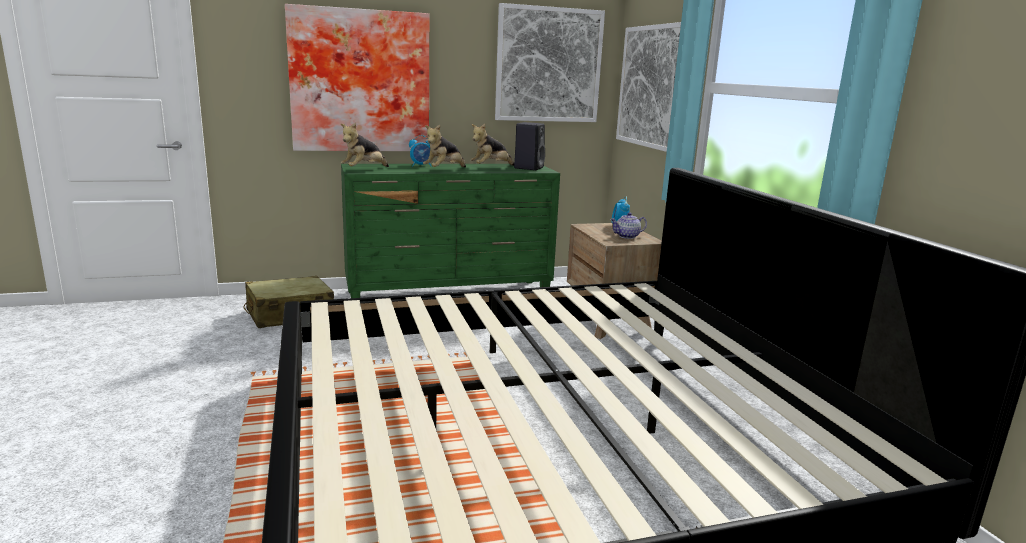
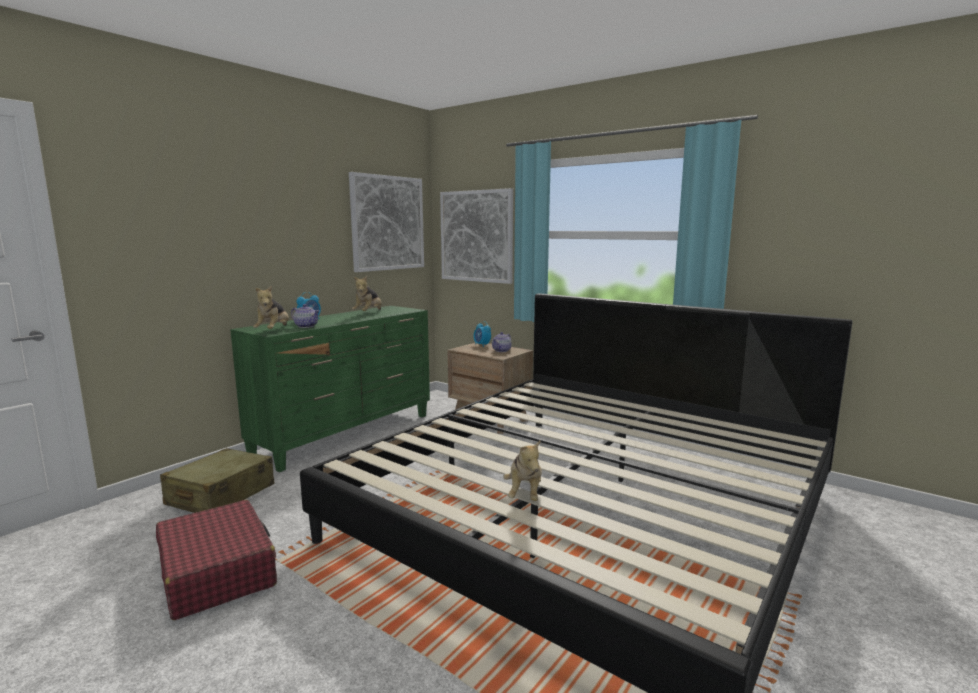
camera: 35 degrees left, 5 degrees down
picture [285,4,429,151] -> none
plush toy [423,125,466,168] -> plush toy moved to [503,440,542,501]
black speaker [514,122,545,170] -> none
none -> red suitcase [156,500,277,620]
none -> teapot [291,304,319,328]

